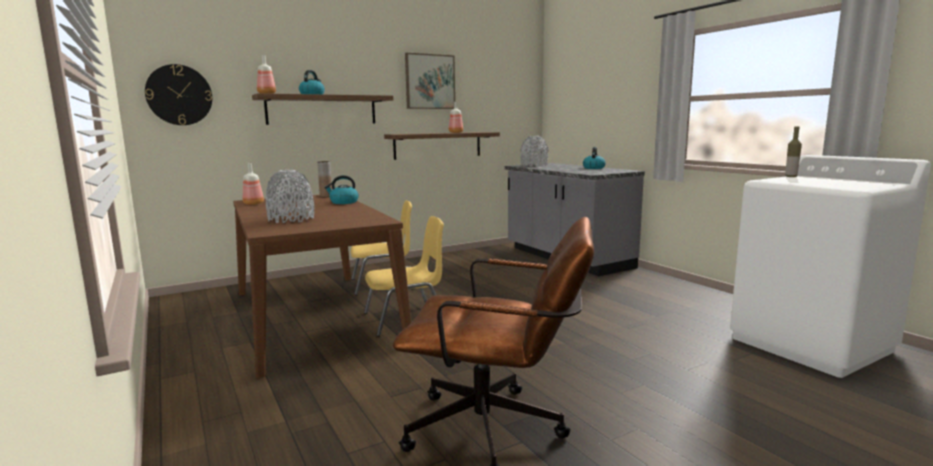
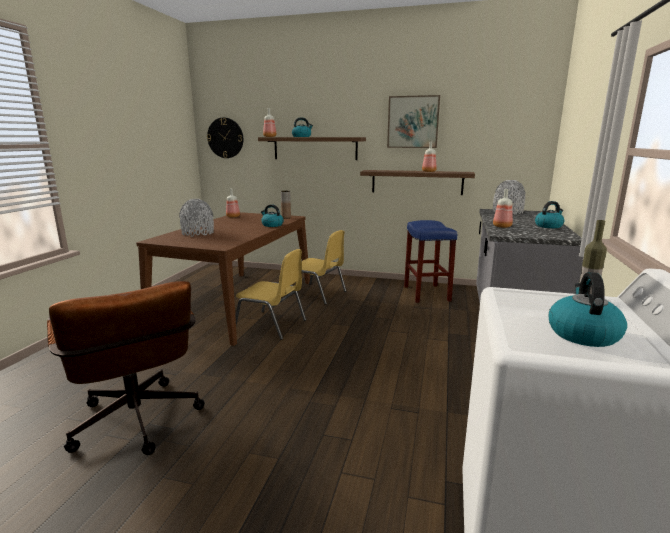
camera: 45 degrees right, 5 degrees up
none -> blue stool [404,220,457,303]
none -> bottle [493,189,513,228]
none -> kettle [549,272,627,347]

